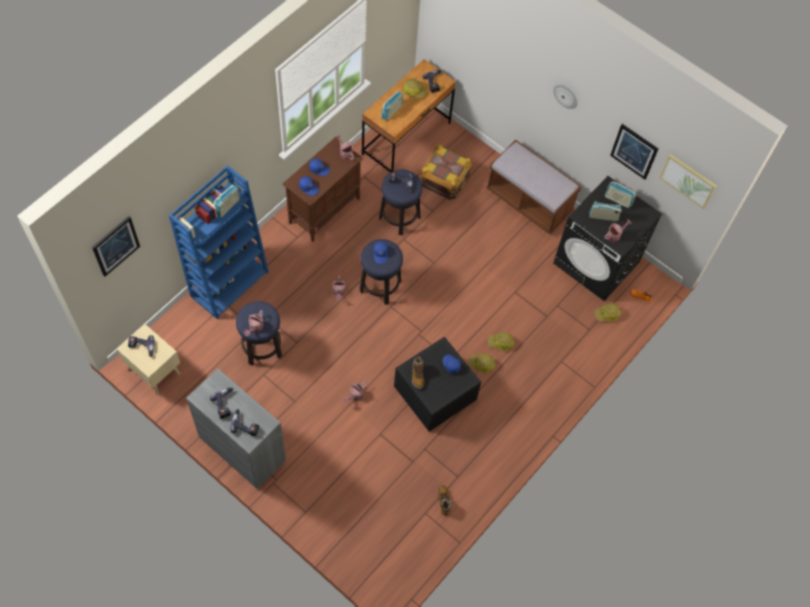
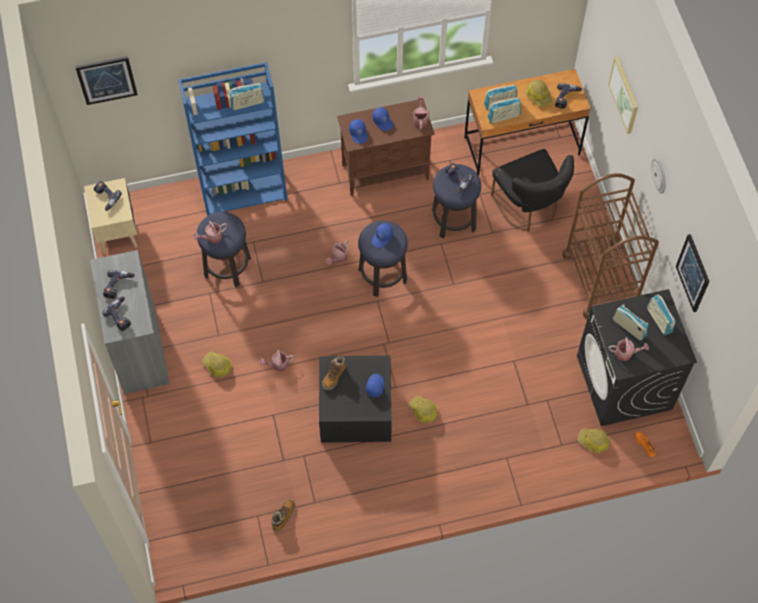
camera: 40 degrees right, 0 degrees up
crate [420,145,472,200] -> black chair [491,149,574,232]
brown bench [486,140,581,234] -> brown cart [562,173,659,318]
hard hat [488,332,515,351] -> hard hat moved to [202,352,232,377]
picture [659,154,717,209] -> picture moved to [608,56,638,134]
none -> radio [488,97,521,124]

